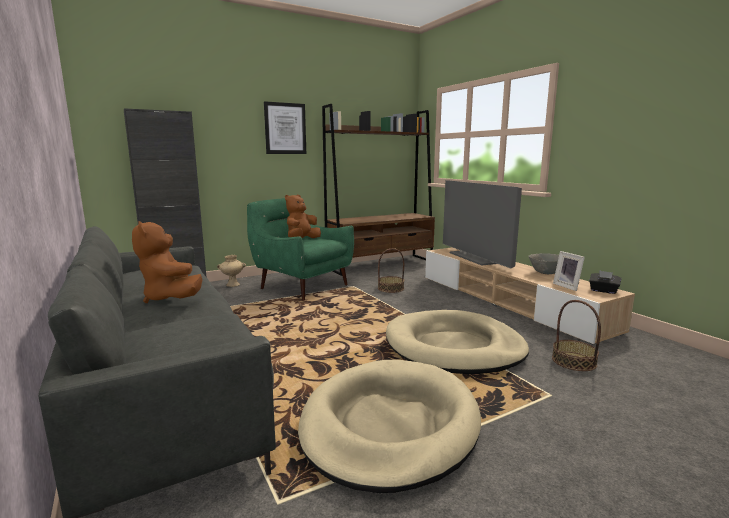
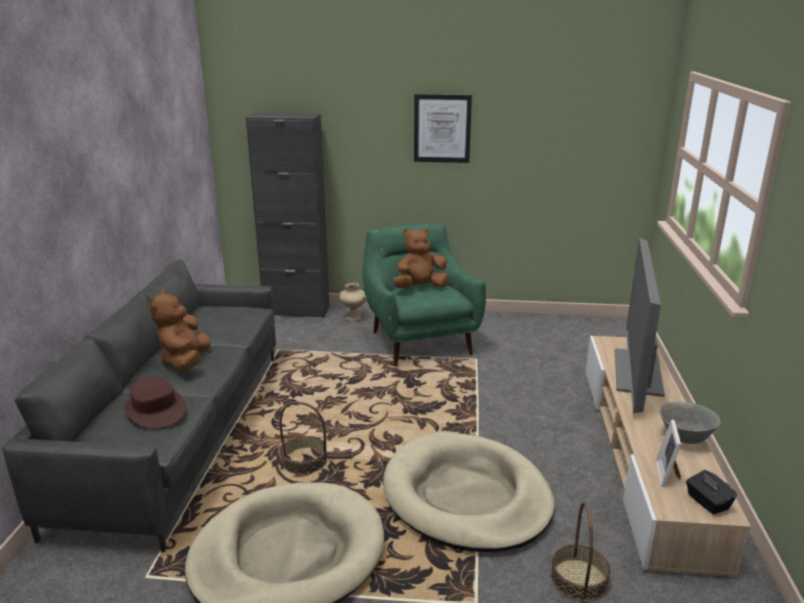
camera: 35 degrees right, 10 degrees up
brown bookcase [322,104,435,276] -> none
basket [378,248,404,293] -> basket moved to [279,402,327,475]
none -> brown hat [124,377,186,429]

